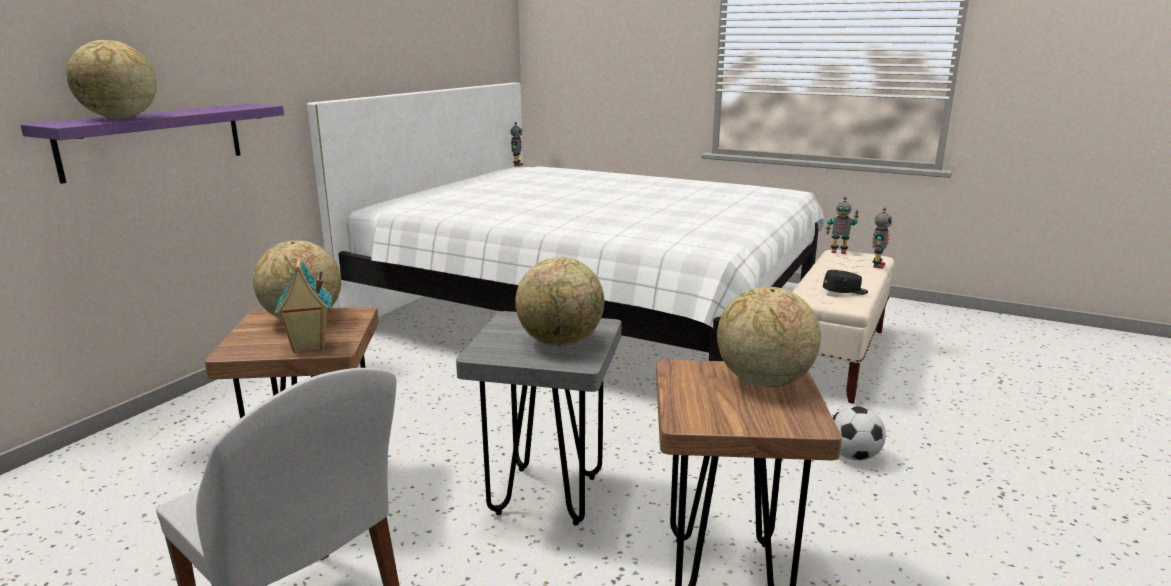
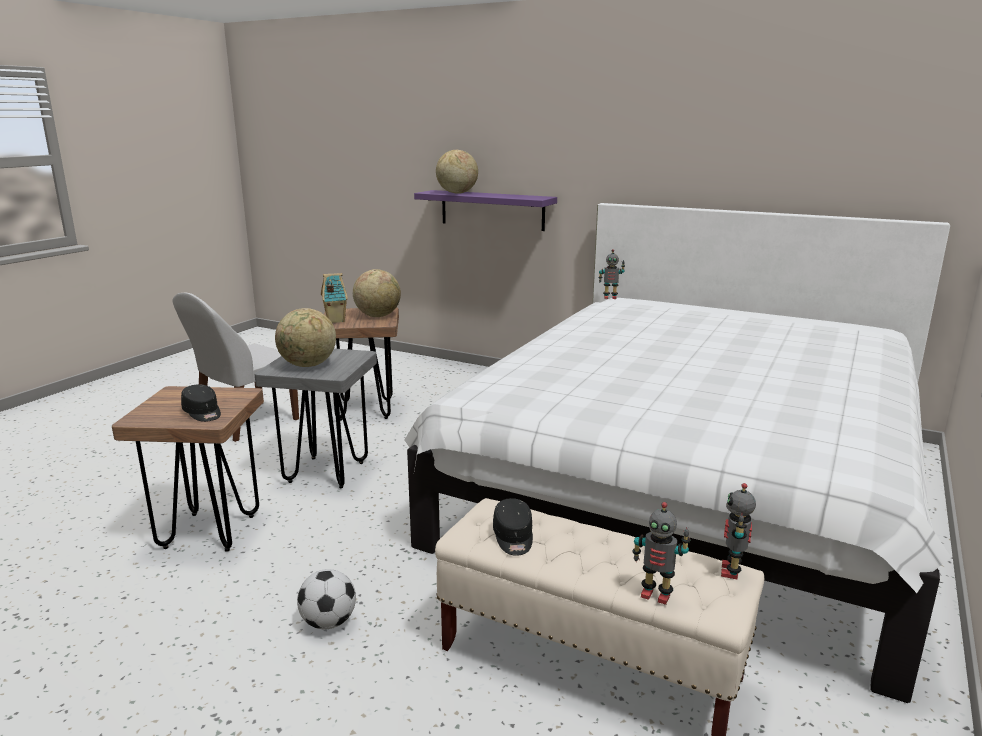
camera: 90 degrees right, 0 degrees up
toy robot [510,122,523,167] -> toy robot moved to [598,249,625,299]
globe [717,287,821,387] -> black cap [181,384,221,422]

